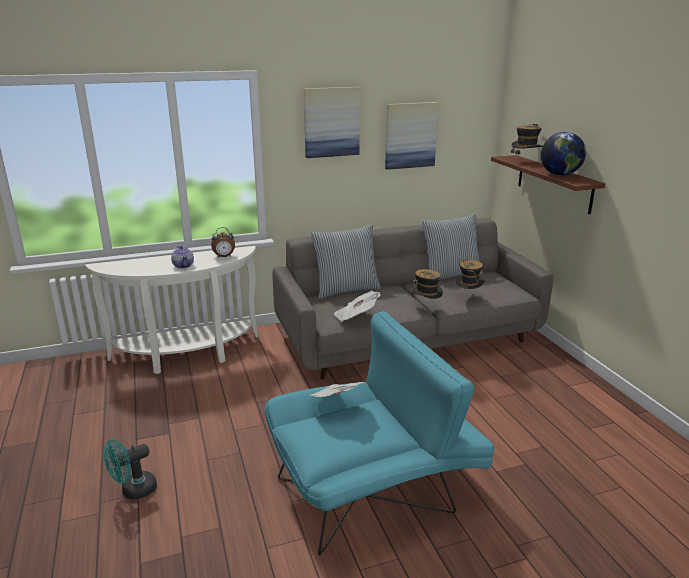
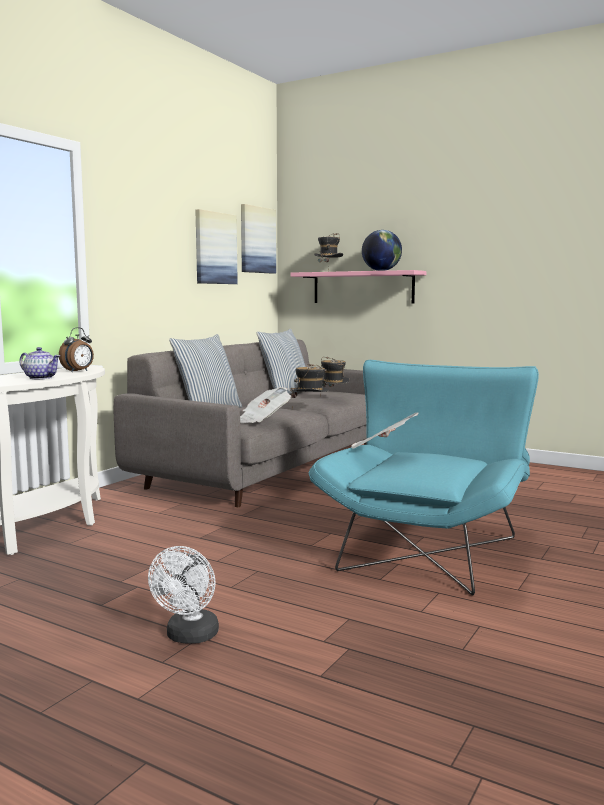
camera: 40 degrees left, 15 degrees down
turquoise fan [104,439,157,499] -> white fan [148,546,219,644]
picture [304,87,360,158] -> picture moved to [241,204,276,274]
brown shelf [491,155,605,214] -> pink shelf [290,270,426,304]

